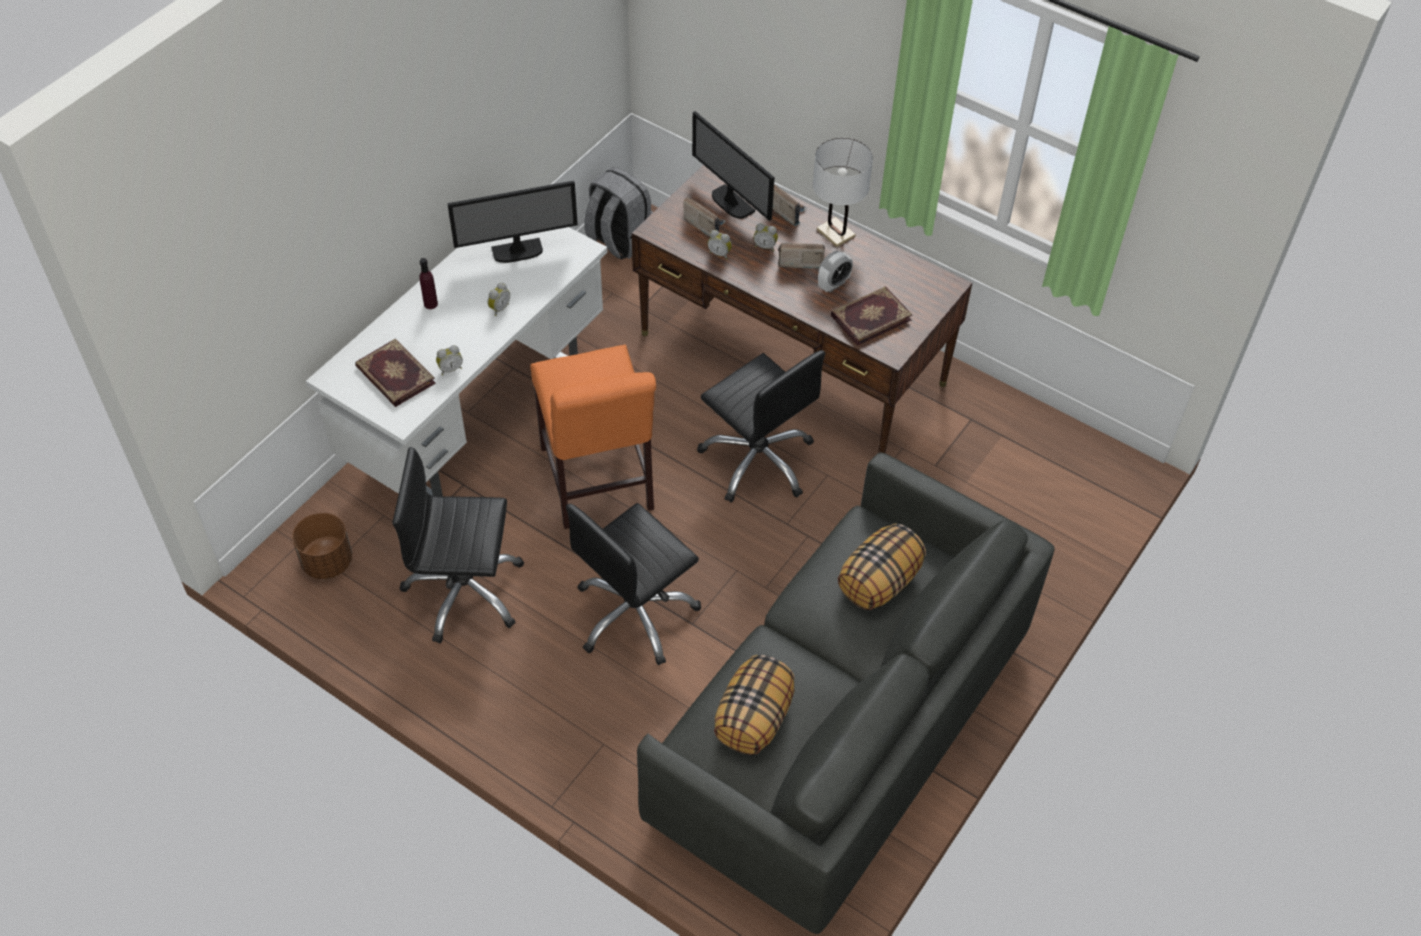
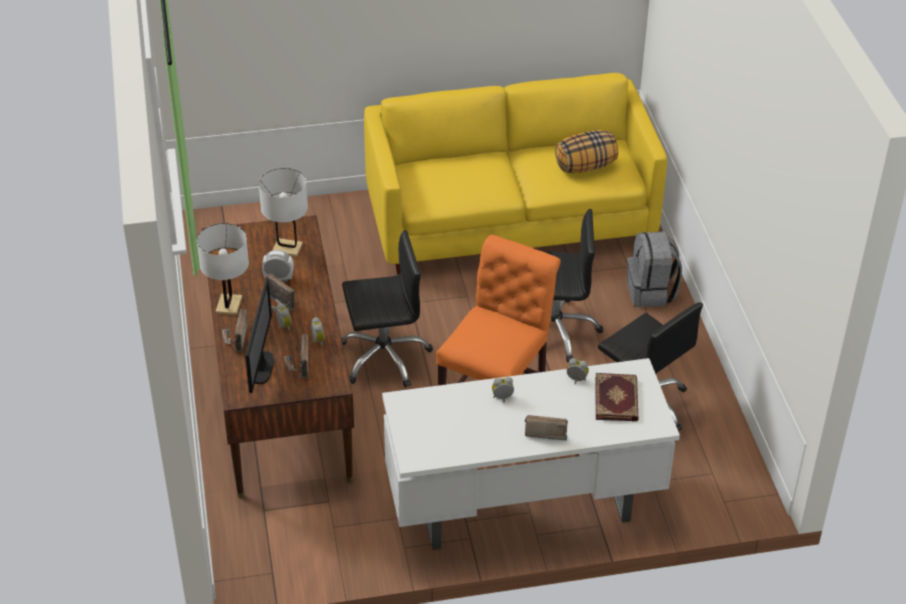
camera: 135 degrees left, 10 degrees down
brown planter [292,513,352,579] -> none
purple bottle [419,258,438,309] -> radio [525,415,568,440]
monitor [447,180,578,263] -> none
grey backpack [584,167,653,260] -> grey backpack moved to [627,231,682,307]
grey sofa [637,452,1055,934] -> yellow sofa [364,73,667,275]
black office chair [697,350,825,503] -> black office chair turned 75 degrees clockwise [341,230,433,388]
book [831,286,912,346] -> white table lamp [259,168,308,257]
pillow [838,524,926,610] -> none

